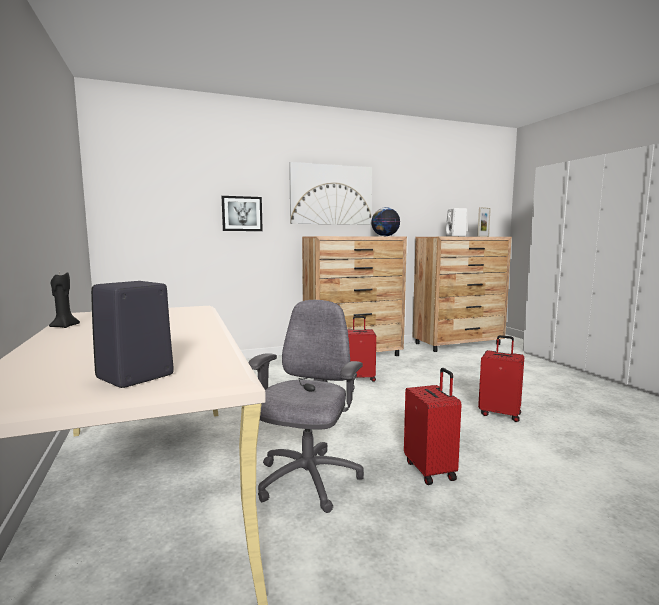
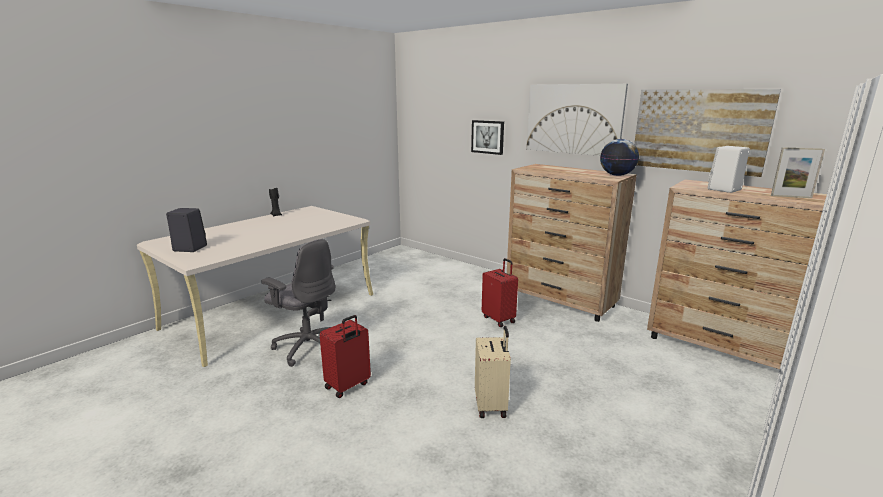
camera: 60 degrees right, 10 degrees up
grey office chair [248,300,364,513] -> grey office chair turned 45 degrees clockwise [261,239,336,367]
red suitcase [478,335,524,422] -> beige suitcase [475,326,511,418]
none -> picture [634,89,781,177]

